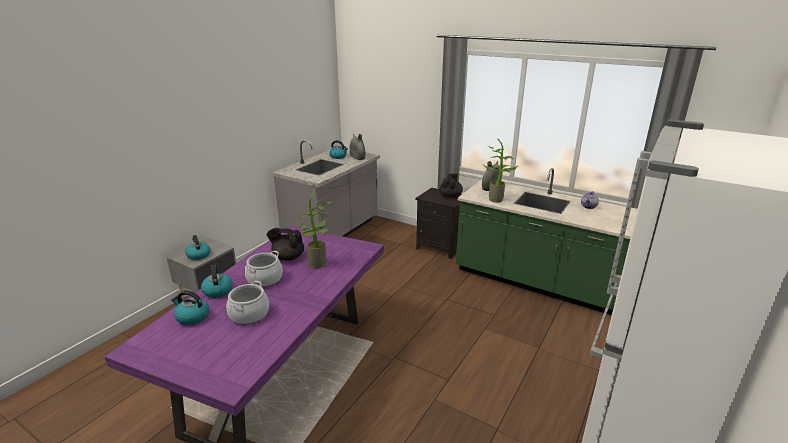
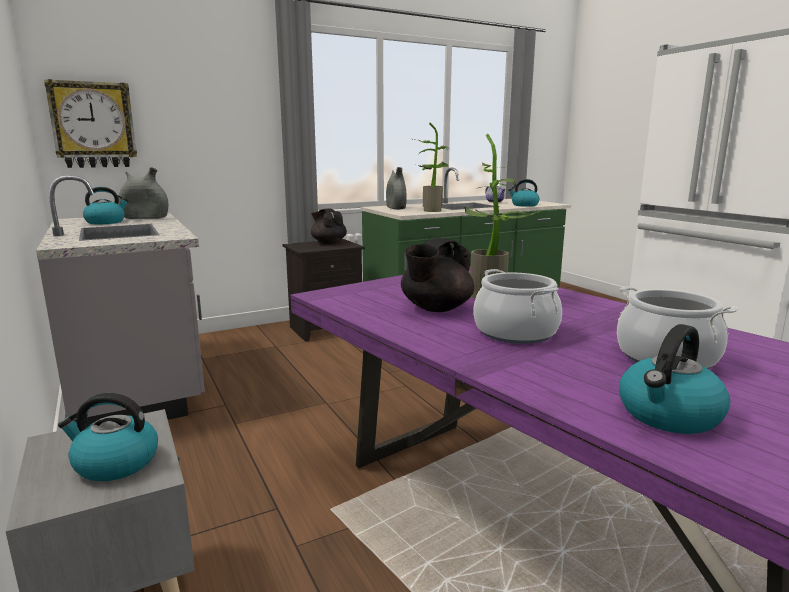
camera: 60 degrees left, 10 degrees down
kettle [201,265,233,298] -> kettle moved to [508,179,539,207]
none -> wall clock [44,79,137,168]

